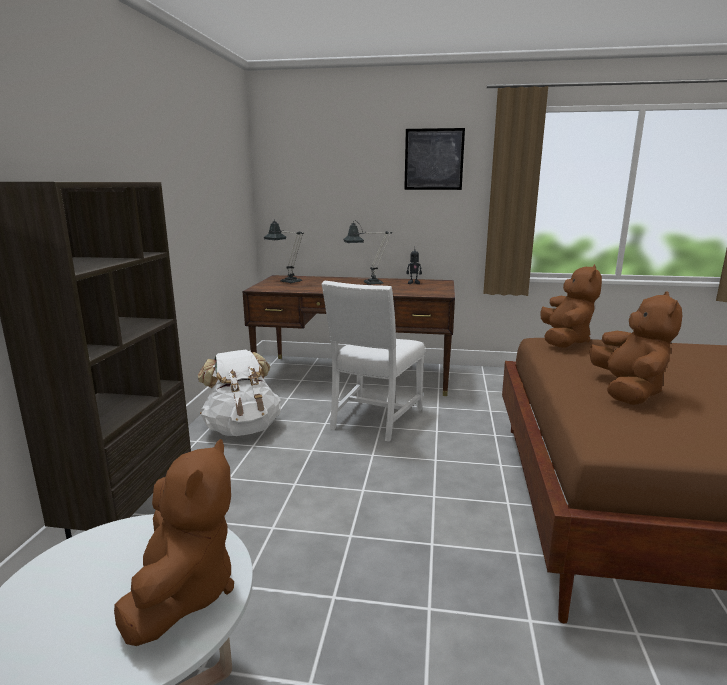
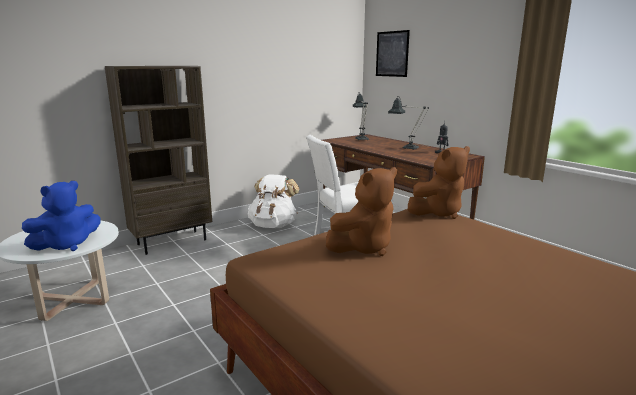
camera: 45 degrees right, 0 degrees up
brown plush toy [114,439,234,646] -> blue plush toy [22,181,100,251]
picture [404,128,465,190] -> picture moved to [376,30,410,77]

